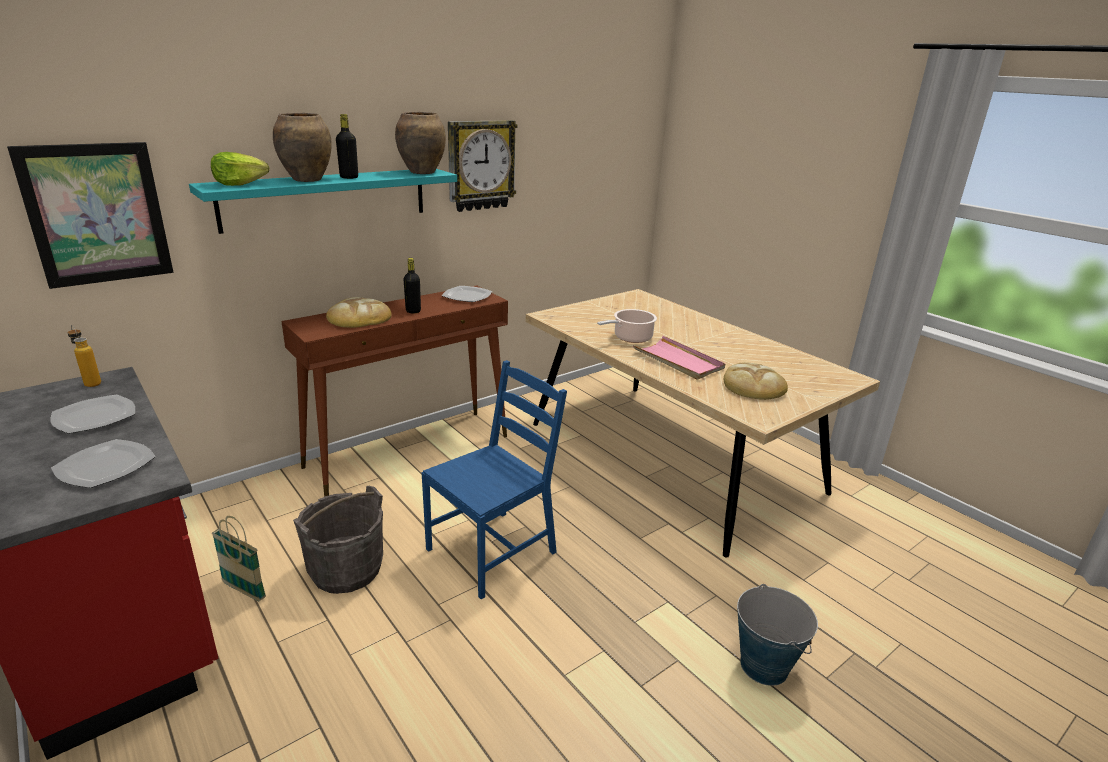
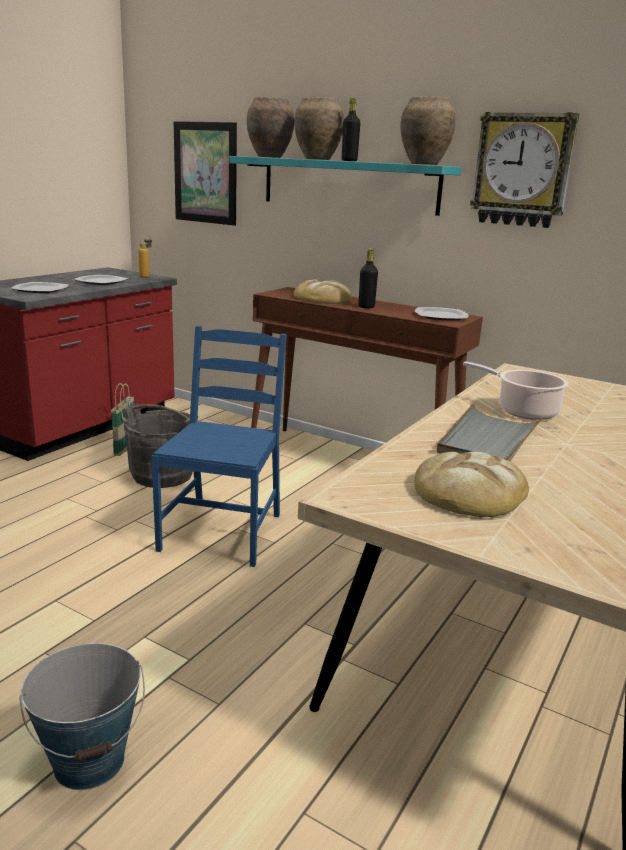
camera: 70 degrees right, 5 degrees down
lettuce [211,152,269,186] -> brown vase [247,97,294,158]
blue chair [422,360,567,599] -> blue chair turned 105 degrees counterclockwise [152,325,287,567]
pink tray [633,336,725,380] -> grey tray [437,403,543,462]

